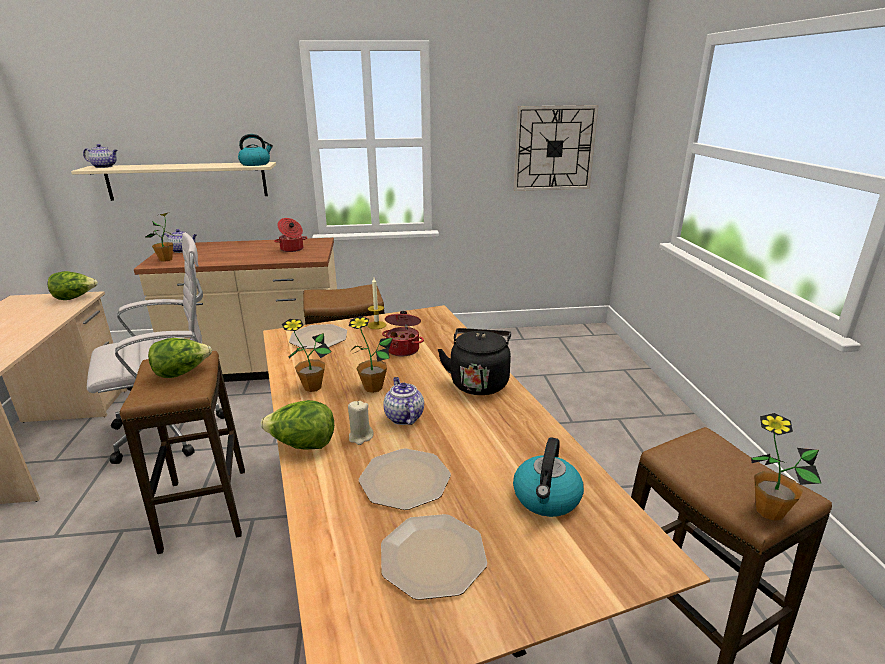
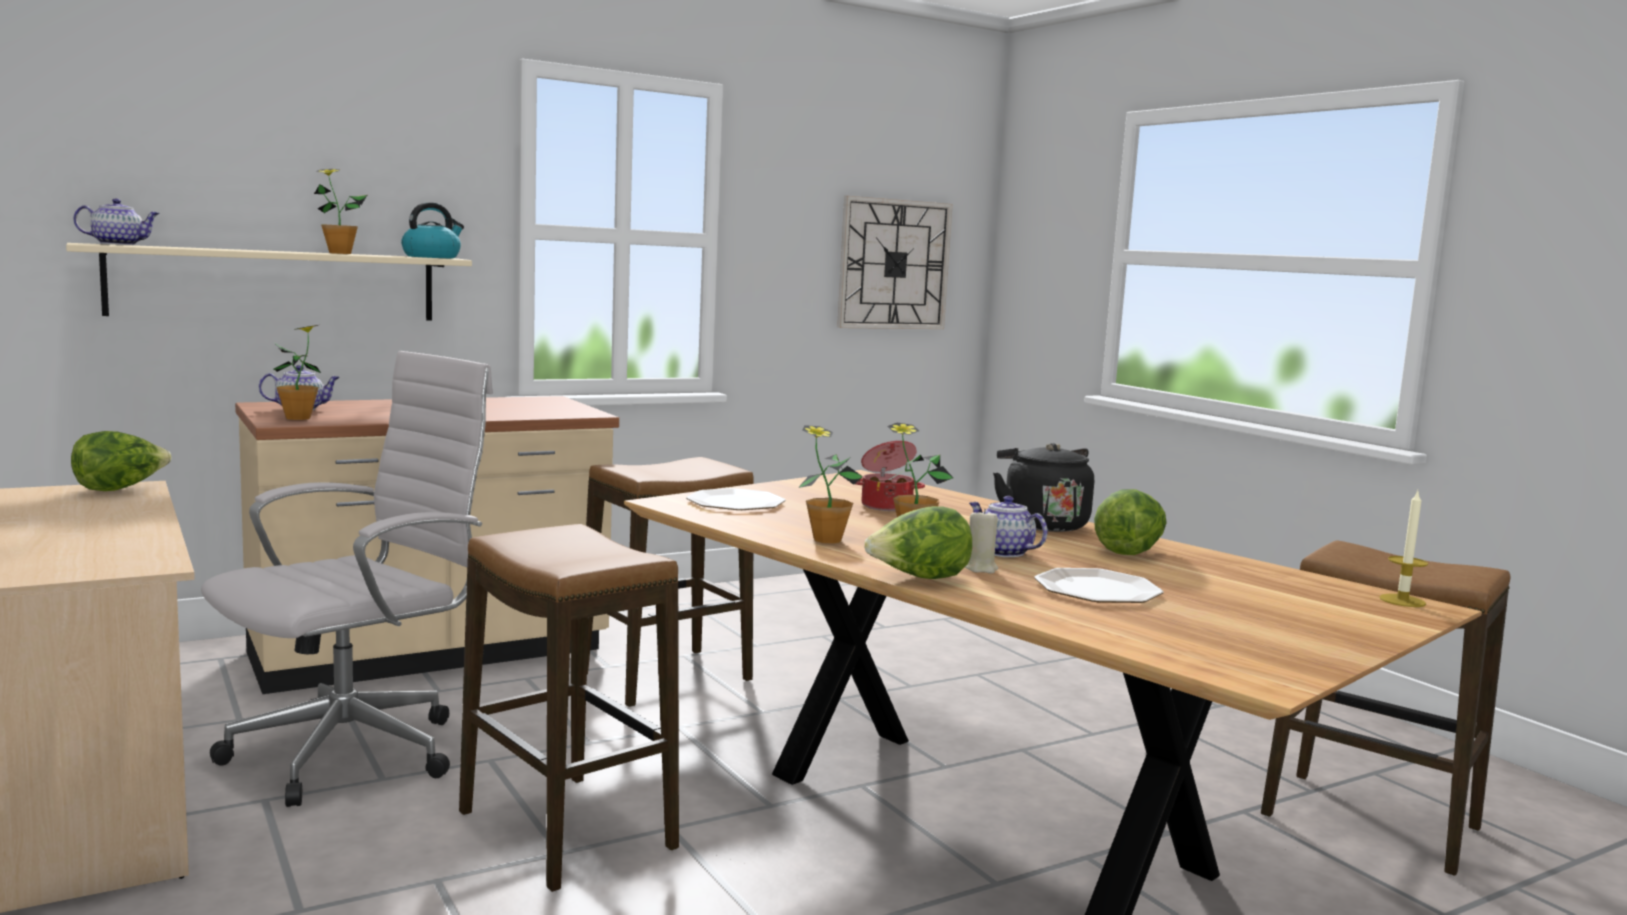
camera: 25 degrees left, 15 degrees down
lettuce [148,338,212,378] -> lettuce moved to [1094,489,1167,555]
cooking pot [274,218,307,252] -> none
candle [368,278,386,329] -> candle moved to [1379,491,1428,607]
plate [381,514,487,600] -> none
kettle [513,437,584,517] -> none
potted plant [751,413,821,521] -> potted plant moved to [314,169,367,254]

